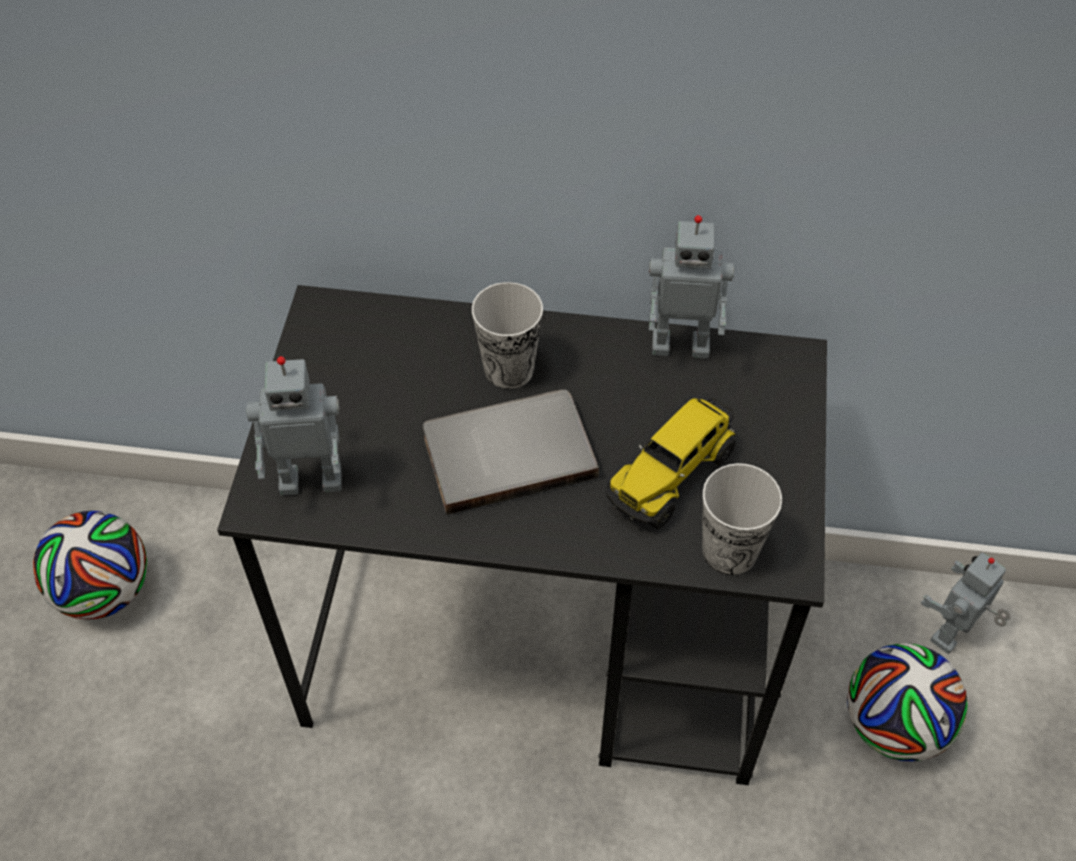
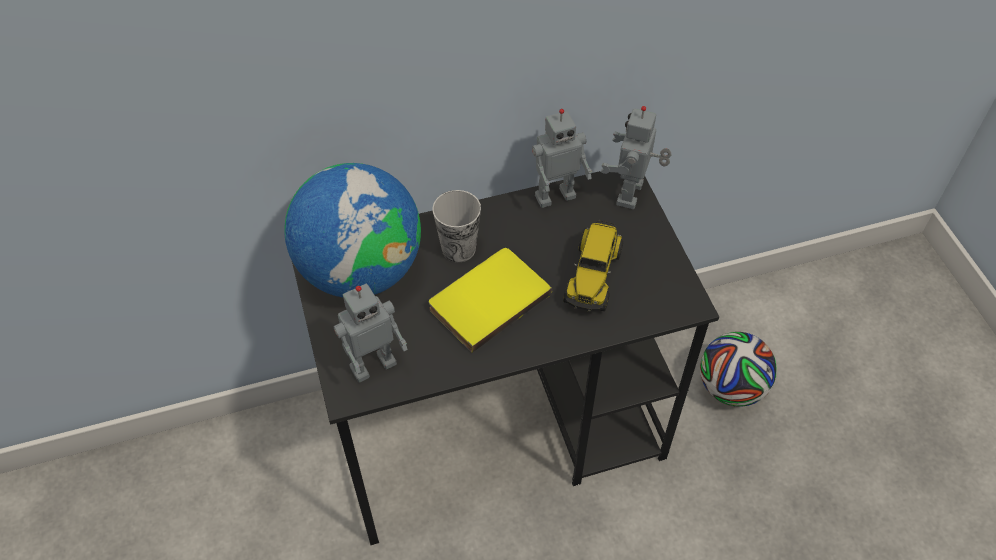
camera: 25 degrees left, 0 degrees up
football [33,511,147,619] -> none
grey book [423,389,599,515] -> yellow book [429,248,552,353]
cup [702,463,782,575] -> none
toy robot [921,553,1010,654] -> toy robot moved to [601,106,672,209]
none -> globe [284,163,421,297]

